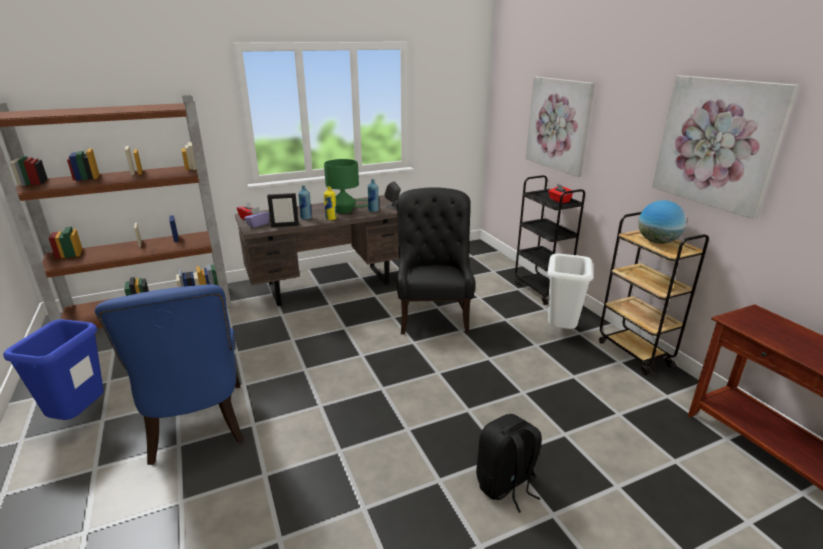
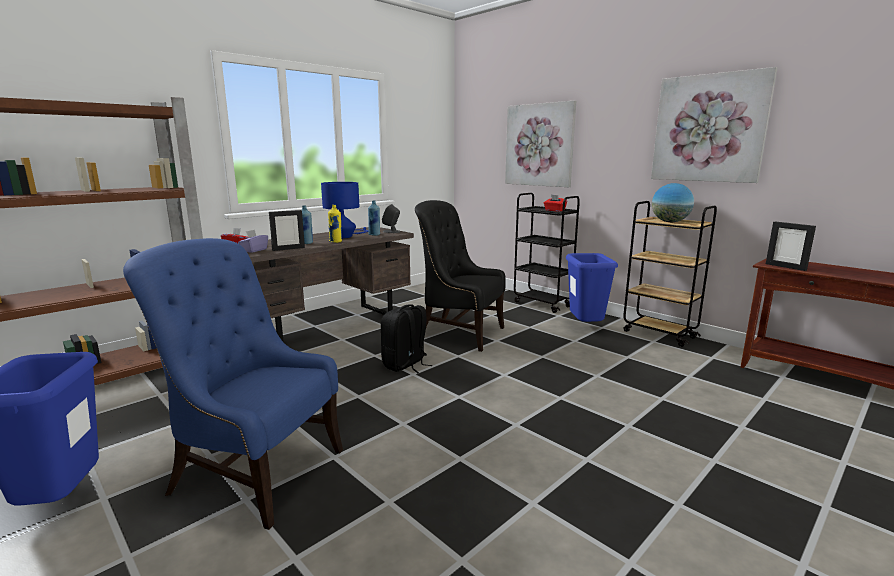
camera: 20 degrees left, 10 degrees down
blue chair [95,285,244,465] -> blue chair turned 150 degrees clockwise [123,238,343,530]
green table lamp [324,159,368,214] -> blue table lamp [321,182,369,239]
black chair [397,187,475,335] -> black chair turned 45 degrees counterclockwise [415,200,506,352]
black backpack [476,414,542,513] -> black backpack moved to [381,304,432,373]
white trash can [547,253,593,329] -> blue trash can [566,253,618,322]
none -> picture frame [766,221,816,271]

